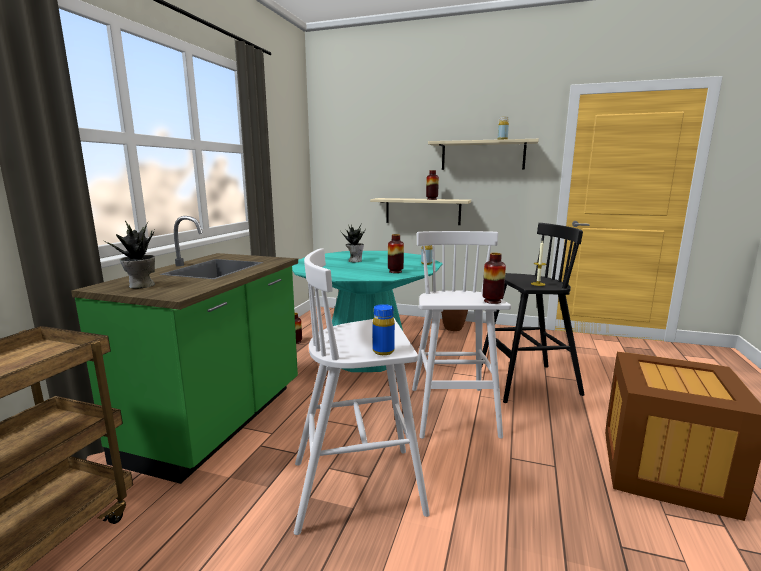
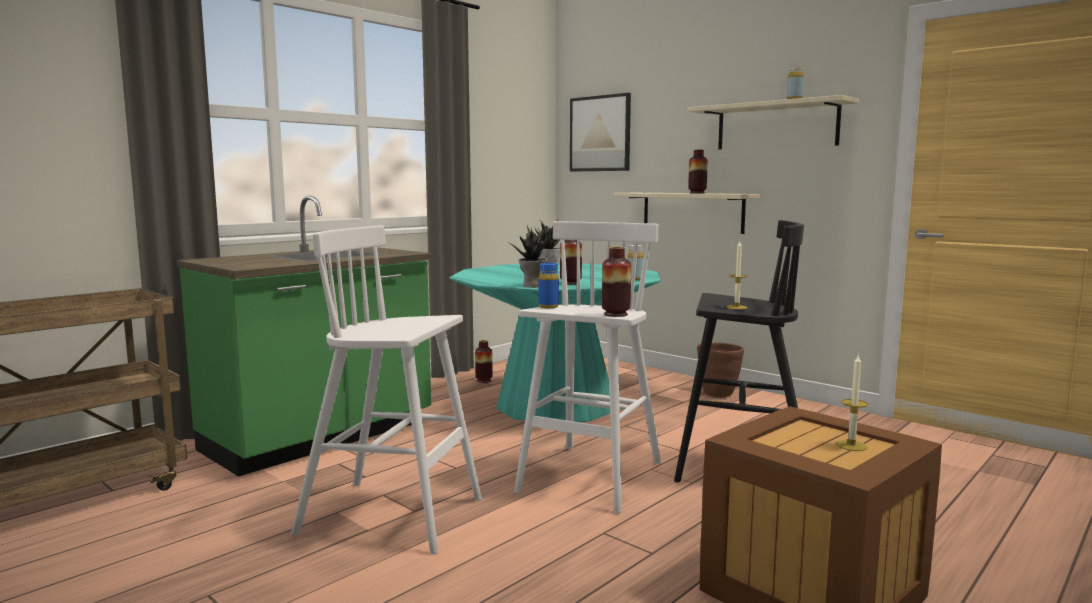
camera: 25 degrees right, 5 degrees down
potted plant [103,221,155,288] -> potted plant moved to [510,226,550,288]
blue bottle [373,304,395,355] -> blue bottle moved to [539,263,559,308]
none -> picture [570,93,631,172]
none -> candle [836,355,868,451]

